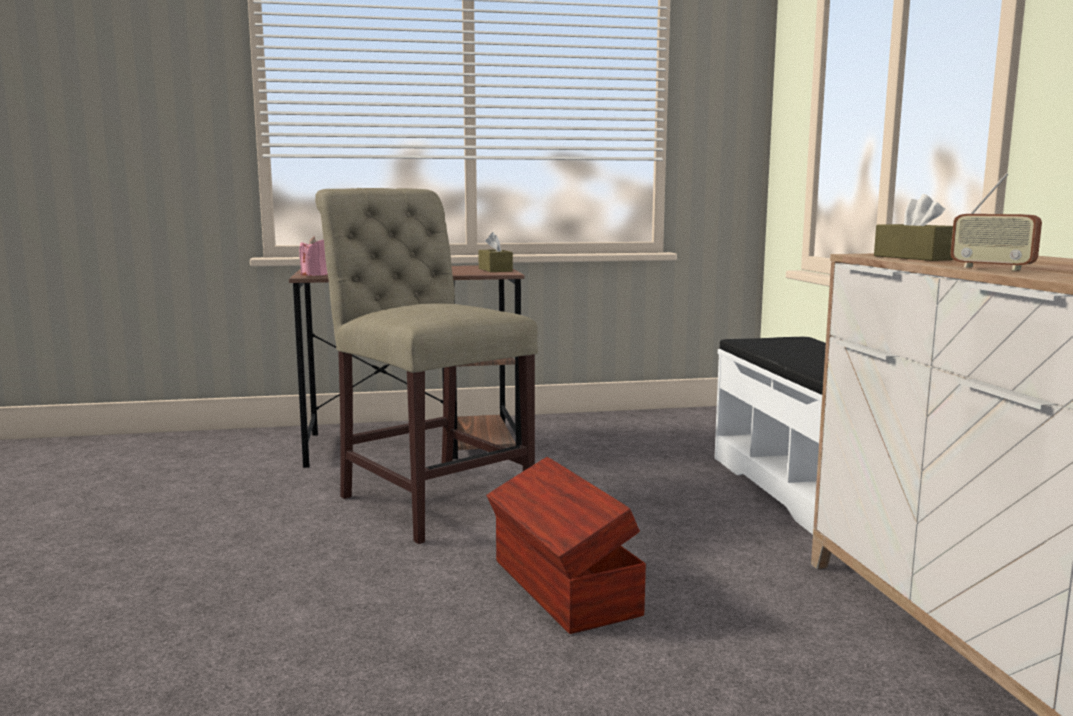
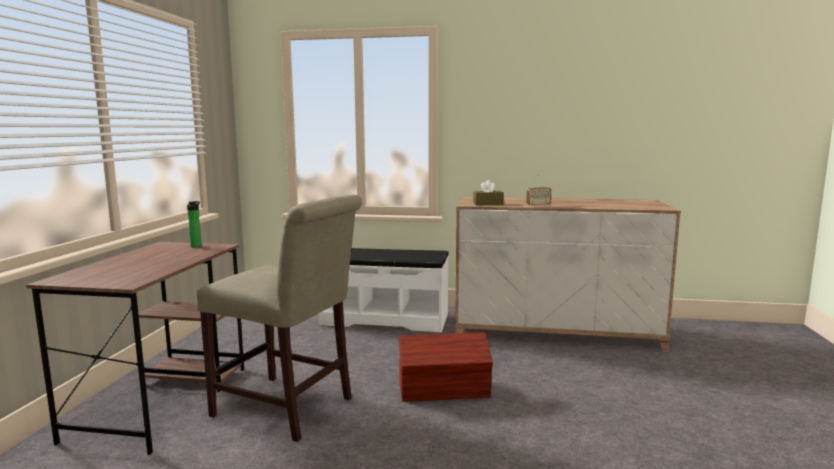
camera: 70 degrees left, 0 degrees up
pink candle [299,237,328,276] -> none
beige chair [315,188,538,544] -> beige chair turned 135 degrees counterclockwise [197,195,362,442]
brown tissue box [478,232,513,272] -> bottle [187,201,202,247]

